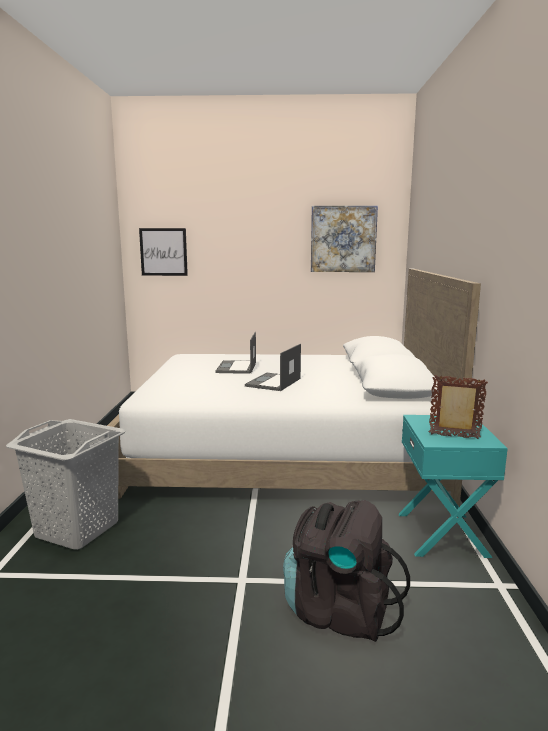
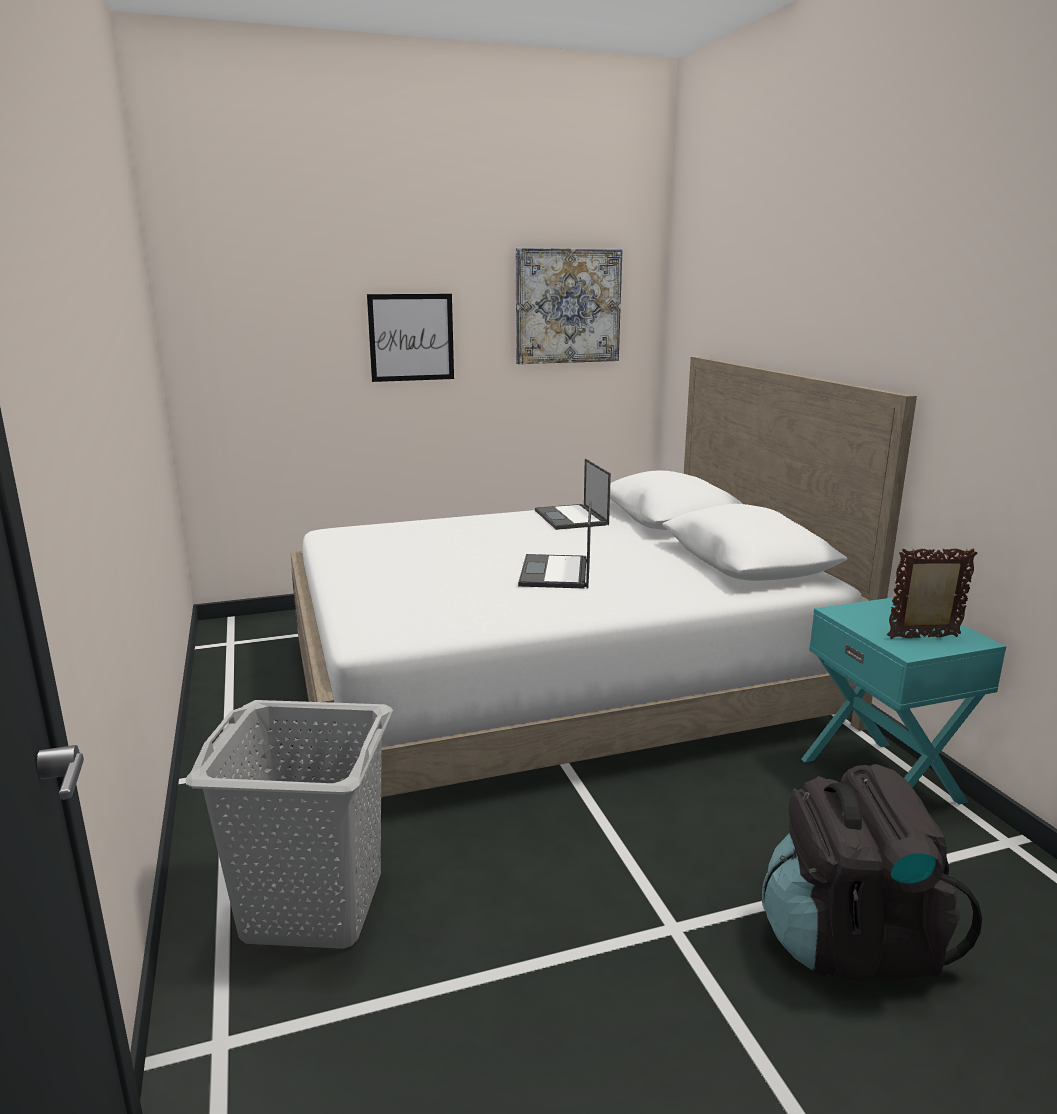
camera: 20 degrees left, 5 degrees up
picture [139,228,188,276] -> picture moved to [367,294,454,382]
laptop [215,332,256,374] -> laptop moved to [535,458,611,530]

